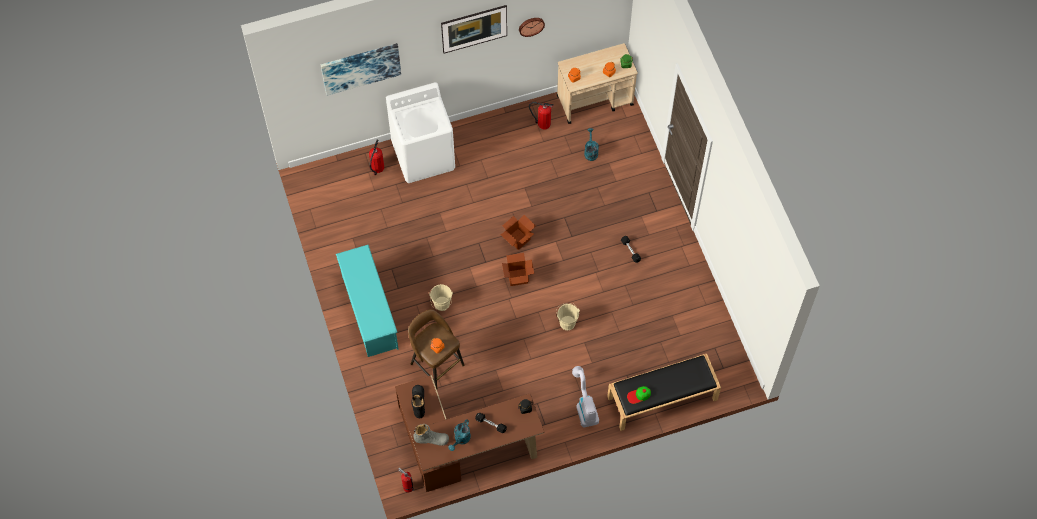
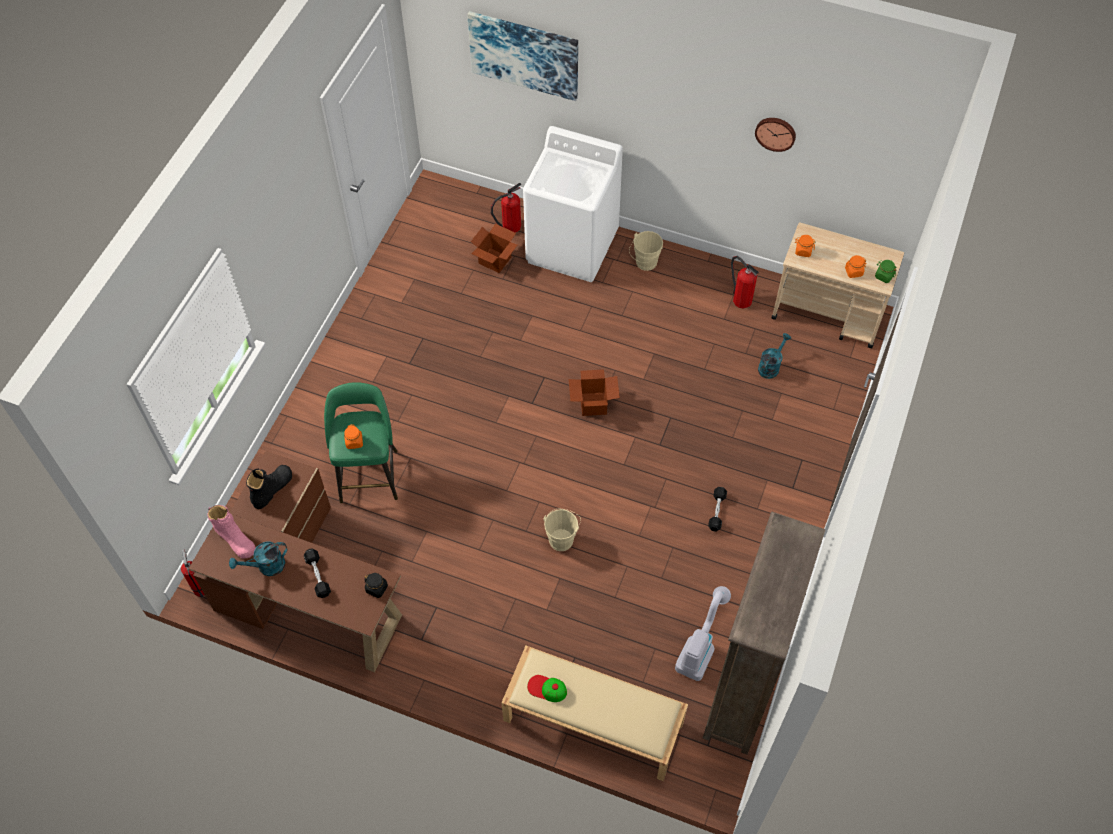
camera: 40 degrees right, 5 degrees down
turquoise shoe rack [336,245,399,357] -> none
brown stool [408,309,464,389] -> green stool [324,382,398,503]
grey boot [413,424,449,446] -> pink boot [207,505,256,559]
beige bucket [429,284,453,311] -> beige bucket moved to [629,231,663,271]
picture [441,5,507,54] -> none
cardboard box [502,253,534,286] -> cardboard box moved to [471,224,517,273]
vacuum cleaner [572,366,599,427] -> vacuum cleaner moved to [675,586,731,681]
black bench [607,354,721,431] -> beige bench [501,646,688,781]
none -> brown bookcase [703,512,826,754]

